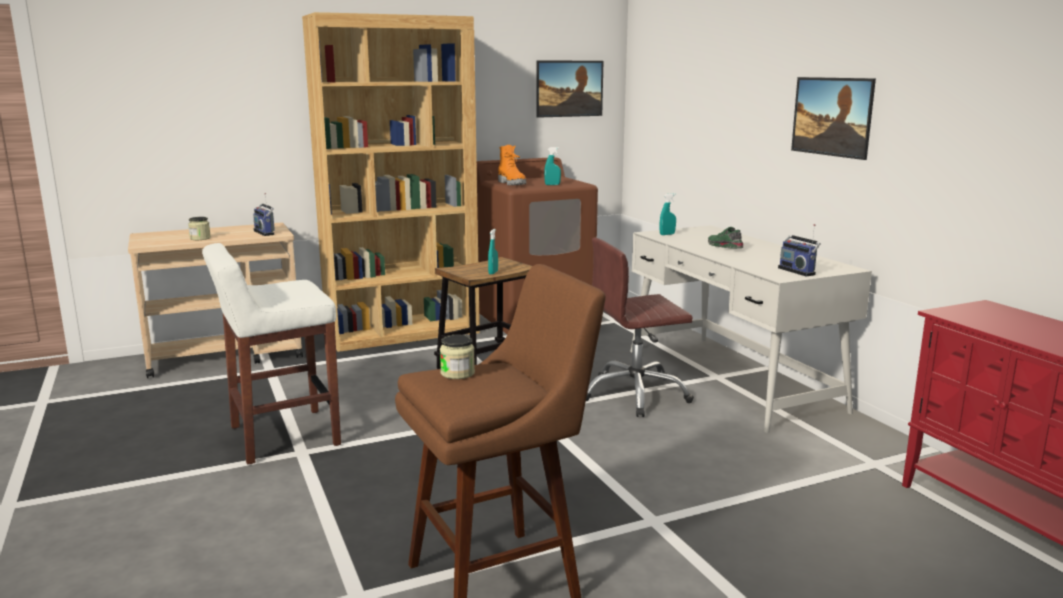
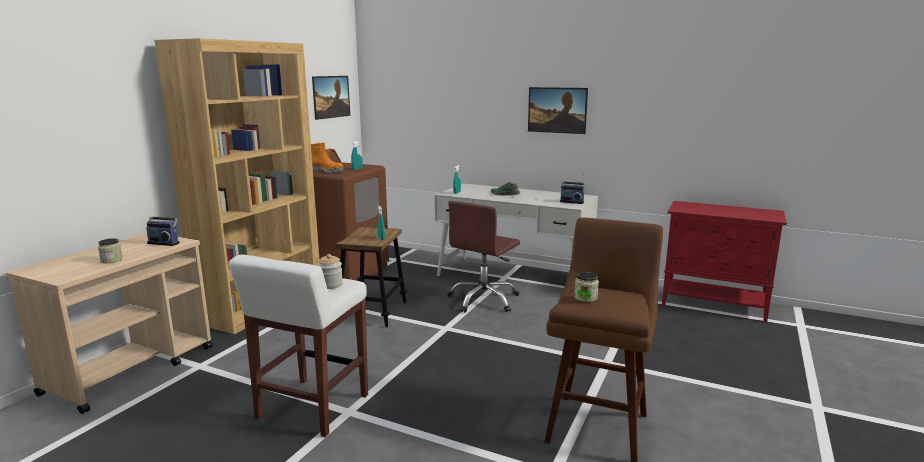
camera: 40 degrees left, 0 degrees up
none -> jar [317,254,343,289]

